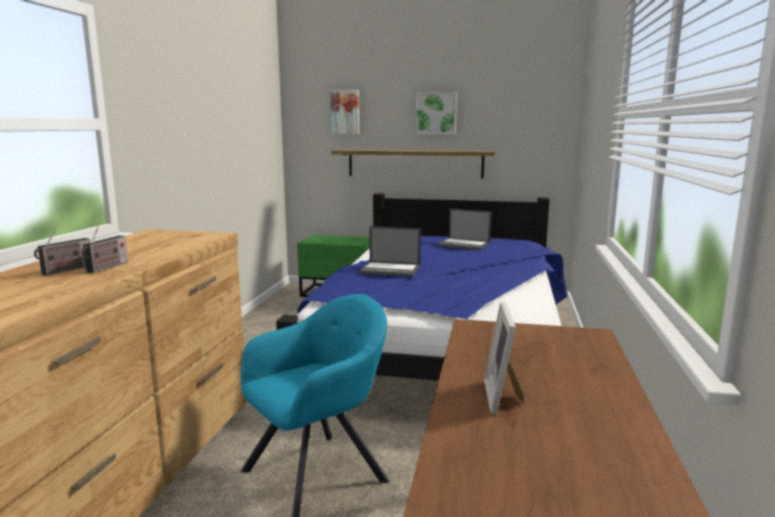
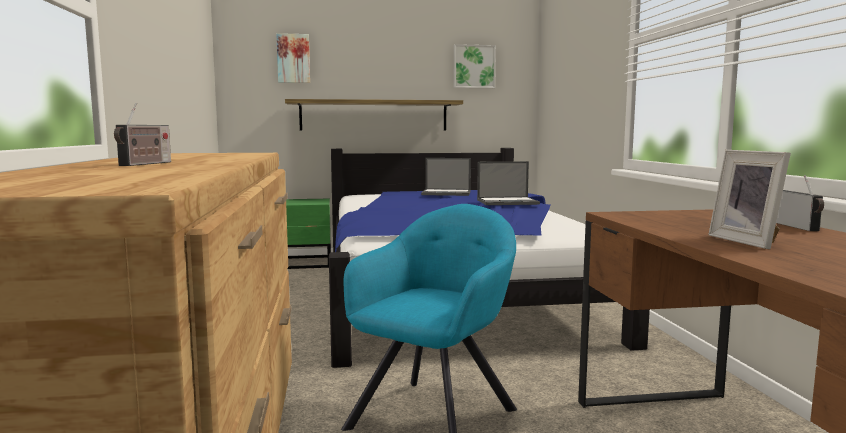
camera: 20 degrees left, 5 degrees down
radio [81,226,128,273] -> radio moved to [776,175,824,231]
laptop [359,226,421,277] -> laptop moved to [477,161,540,205]
picture [415,92,457,134] -> picture moved to [453,44,496,88]

